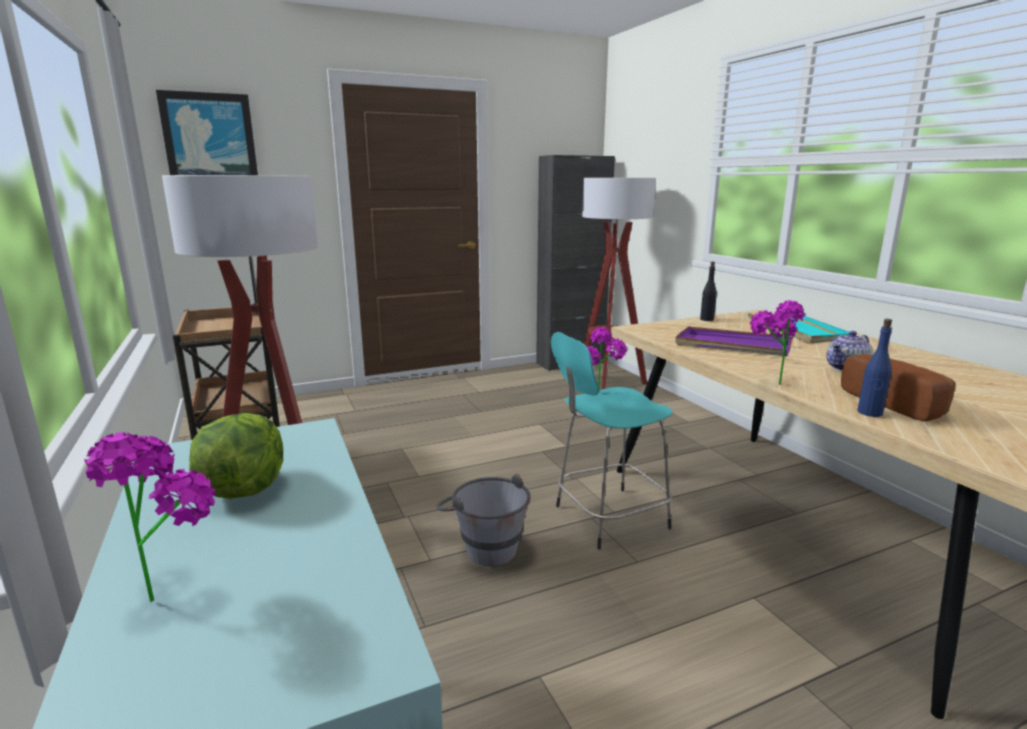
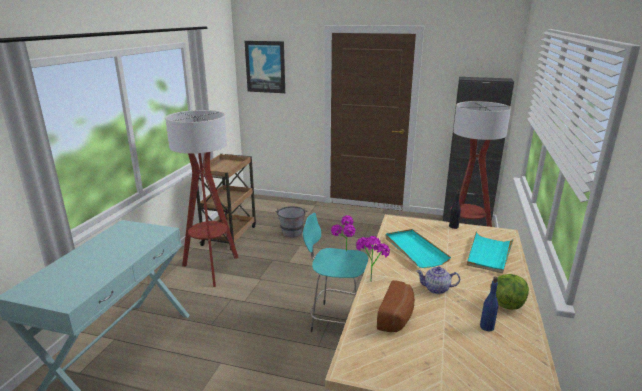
camera: 40 degrees right, 5 degrees up
potted plant [84,432,216,602] -> none
lettuce [189,413,283,499] -> lettuce moved to [491,274,529,310]
grey bucket [436,474,531,567] -> grey bucket moved to [276,206,308,238]
purple tray [675,326,793,356] -> turquoise tray [385,229,451,268]
blue bottle [857,319,892,417] -> blue bottle moved to [480,277,498,332]

